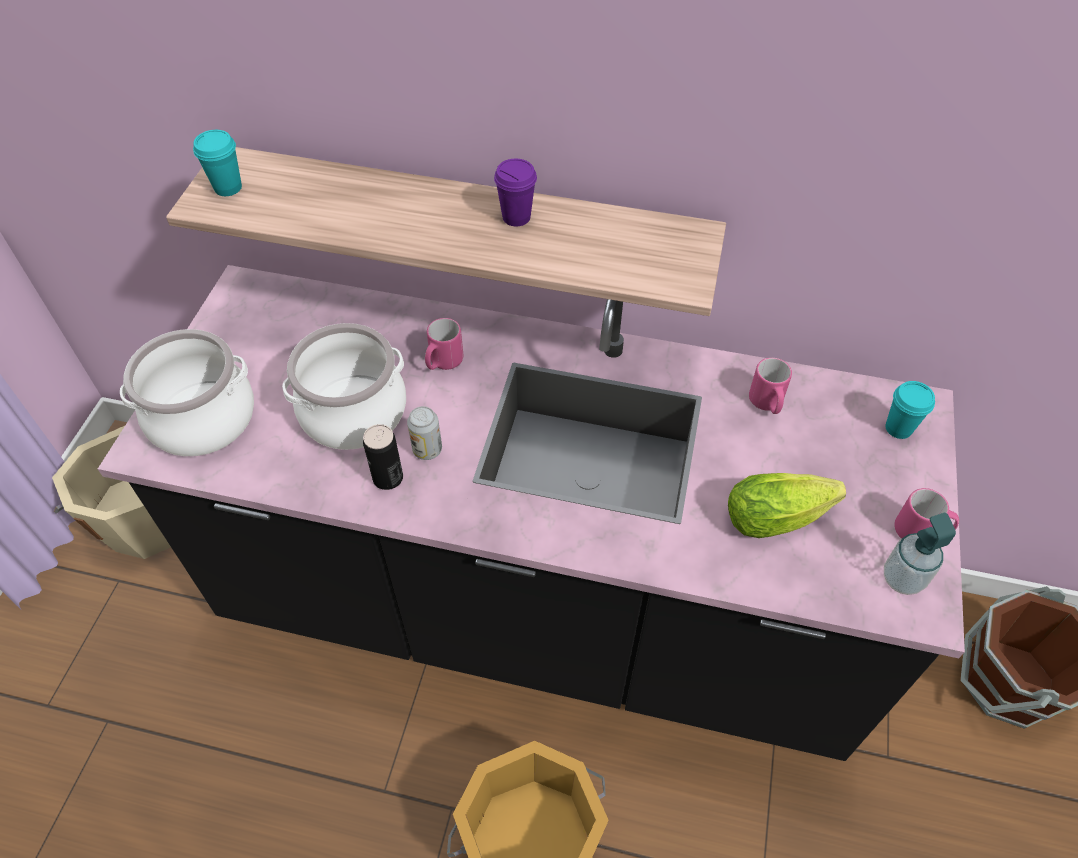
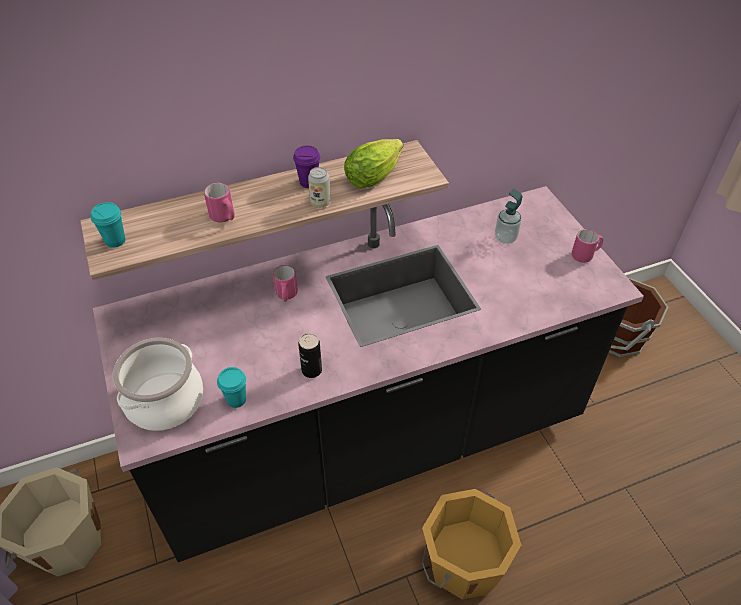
camera: 35 degrees left, 5 degrees down
cooking pot [282,323,406,450] -> none
can [407,406,442,460] -> can moved to [308,167,331,208]
lettuce [728,473,846,538] -> lettuce moved to [344,139,404,188]
pink mug [749,358,792,414] -> pink mug moved to [204,183,235,222]
soap dispenser [884,513,956,595] -> soap dispenser moved to [495,189,522,244]
turquoise cup [885,381,935,439] -> turquoise cup moved to [217,367,246,408]

